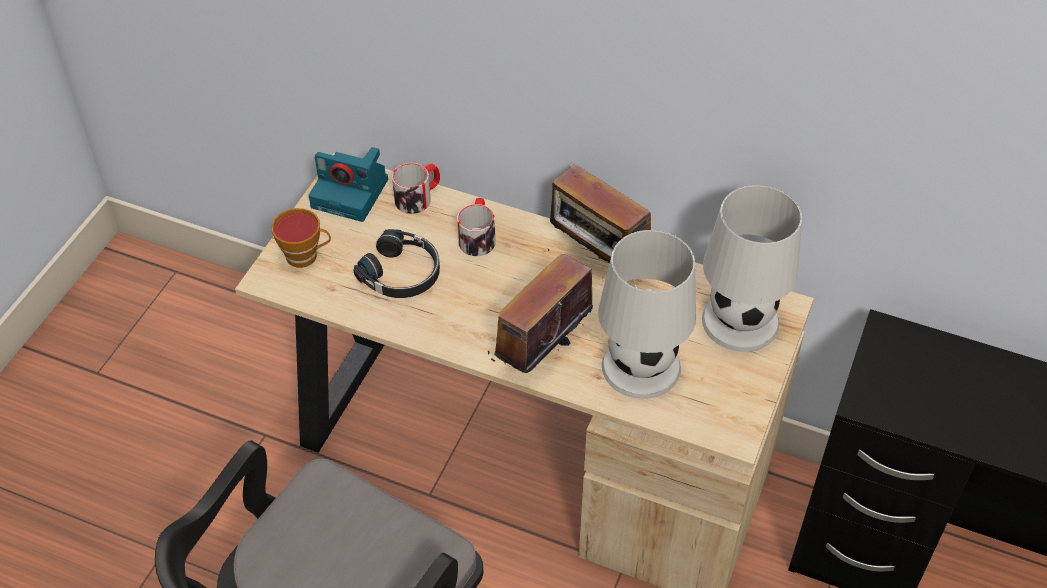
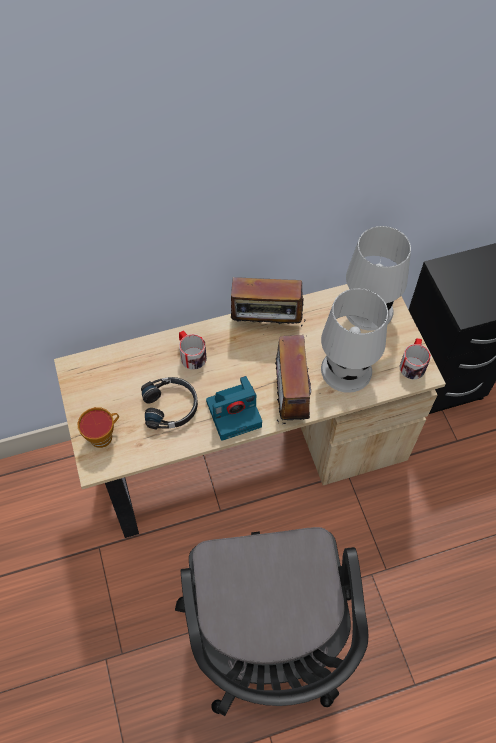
camera: 40 degrees left, 10 degrees up
camera [308,147,388,222] -> camera moved to [206,376,262,441]
mug [392,163,440,214] -> mug moved to [400,338,431,379]

